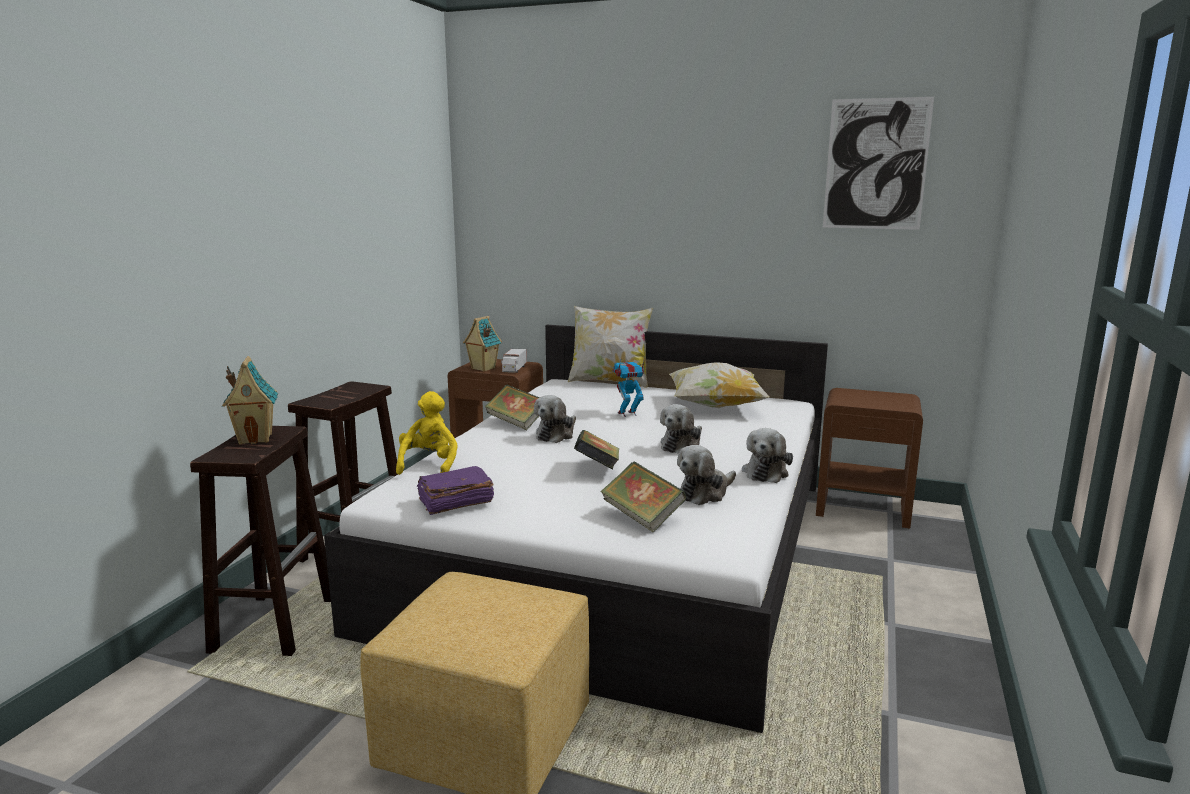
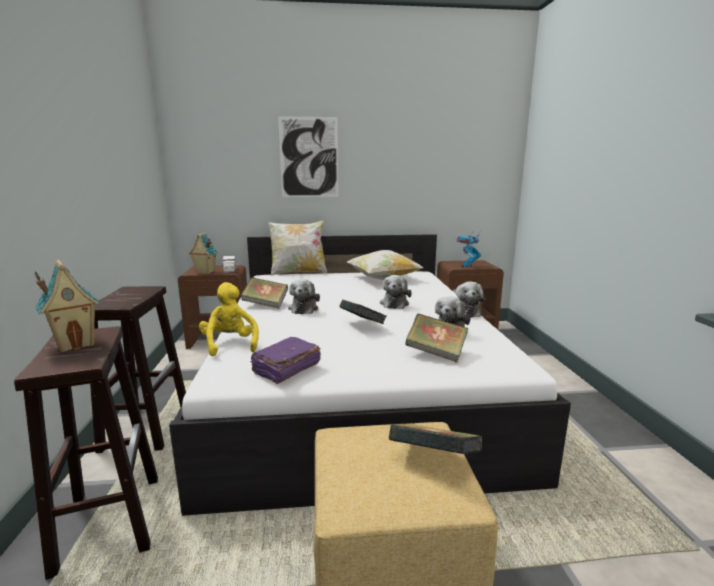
camera: 25 degrees left, 0 degrees up
toy robot [613,358,645,417] -> toy robot moved to [457,233,481,268]
picture [823,97,934,230] -> picture moved to [278,116,338,197]
none -> book [389,424,482,454]

